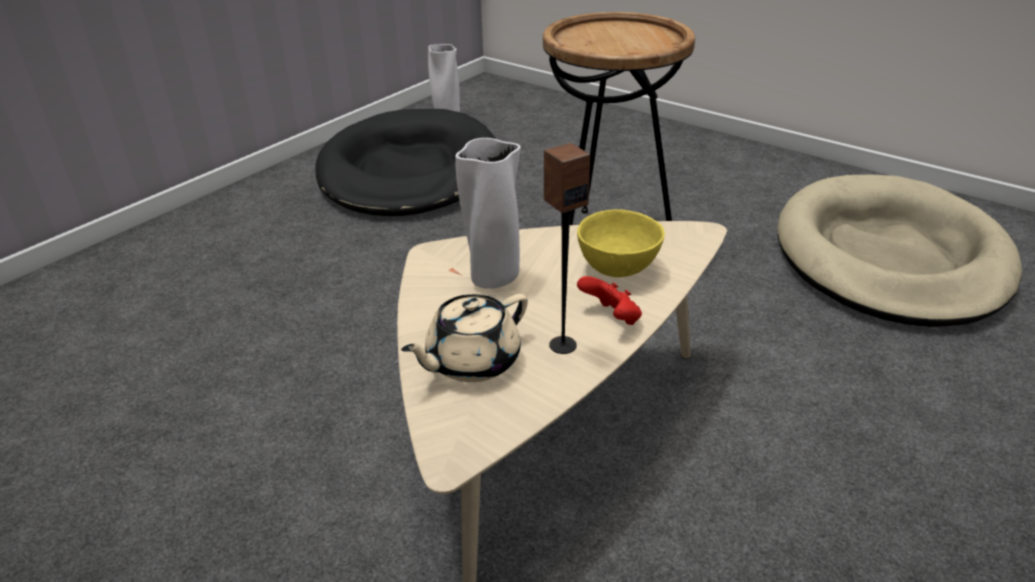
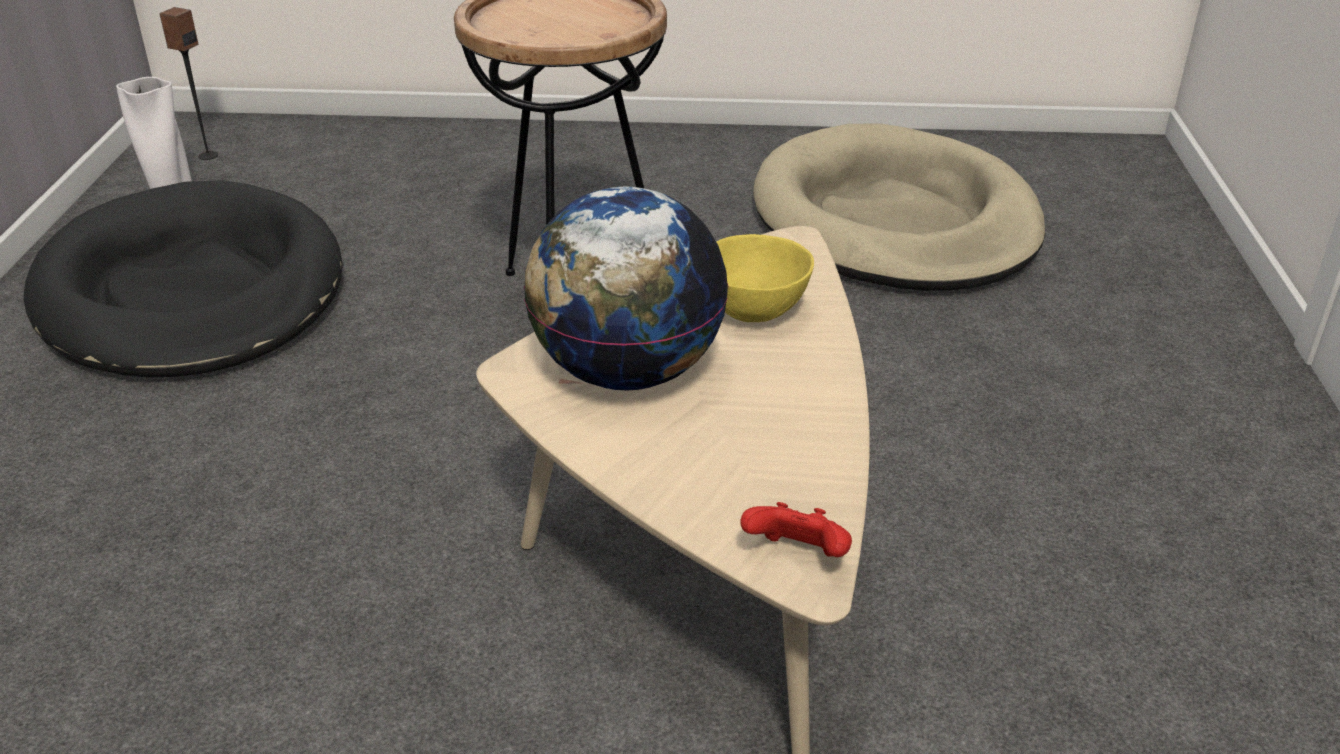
camera: 35 degrees left, 0 degrees up
beige teapot [401,294,528,382] -> none
white vase [455,138,521,289] -> globe [524,187,729,390]
speaker [544,143,590,354] -> speaker moved to [159,7,218,160]
red game controller [577,276,642,325] -> red game controller moved to [740,502,852,557]

